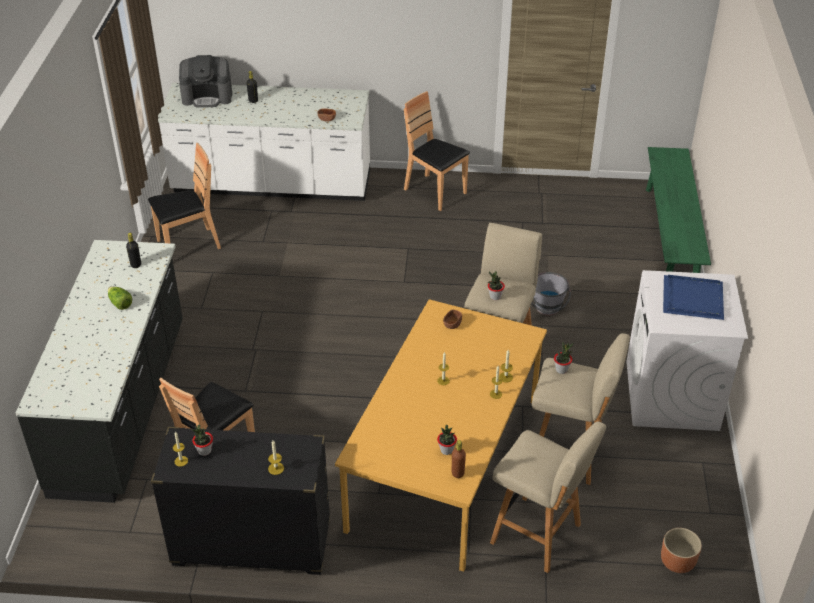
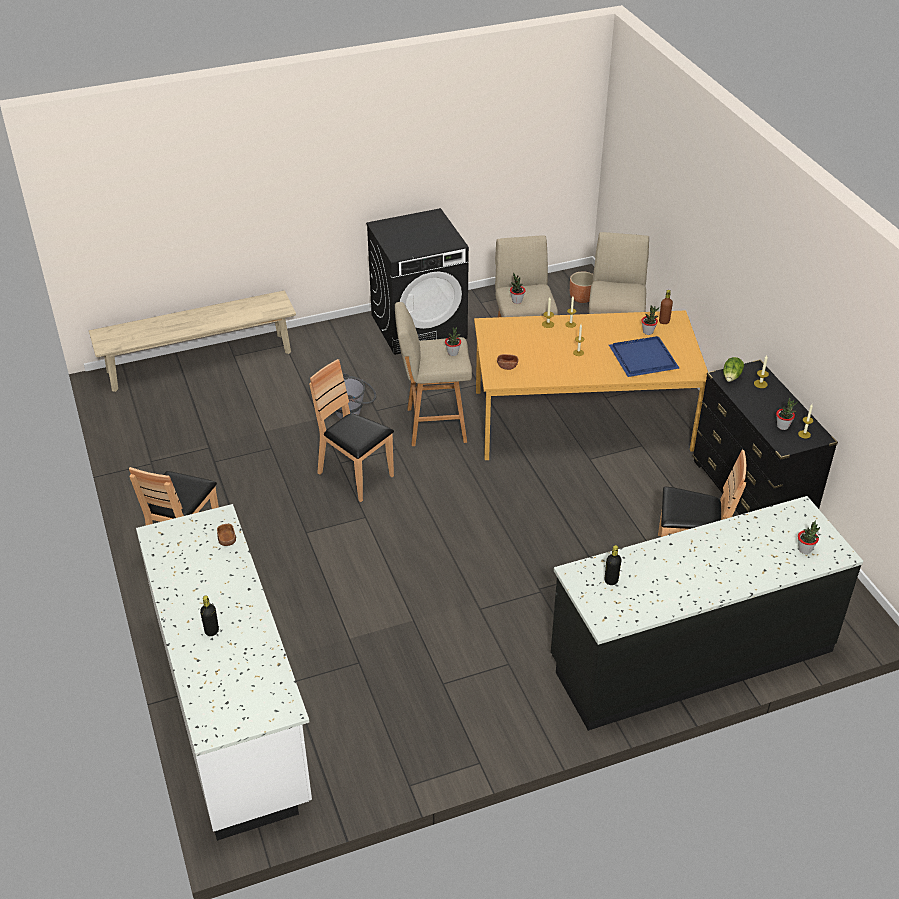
camera: 115 degrees left, 0 degrees up
lettuce [108,287,132,310] -> lettuce moved to [723,357,744,382]
brown chair [148,143,221,249] -> brown chair moved to [309,359,394,502]
coffee machine [179,55,232,108] -> none
white washing machine [626,270,748,431] -> black washing machine [366,208,469,355]
green bench [646,147,711,273] -> beige bench [89,290,296,392]
blue tray [663,275,724,320] -> blue tray moved to [609,336,680,377]
none -> potted plant [798,521,820,554]

